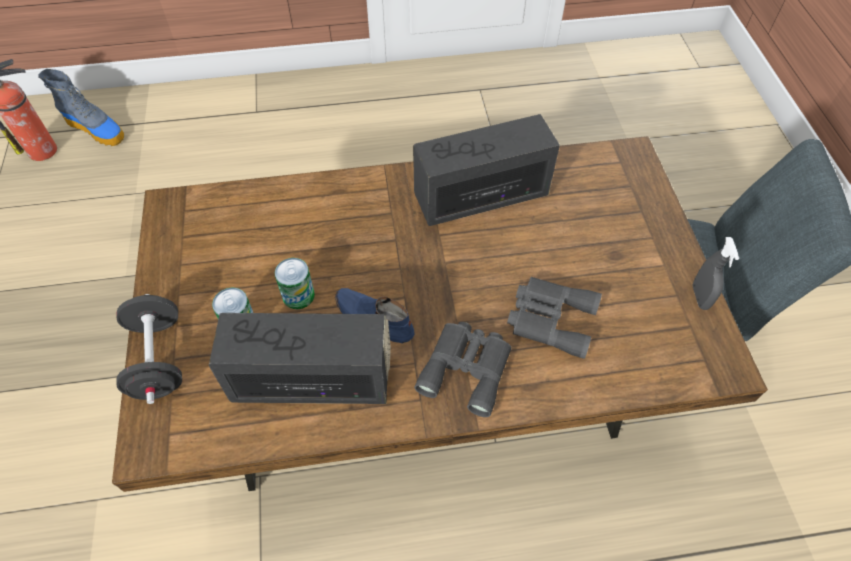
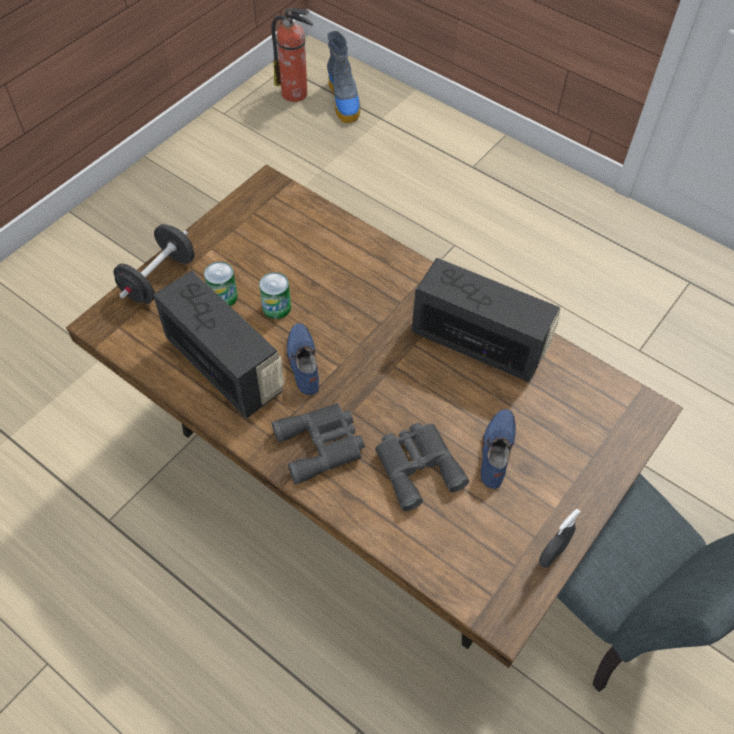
camera: 45 degrees right, 0 degrees up
none -> blue shoe [481,409,516,489]

